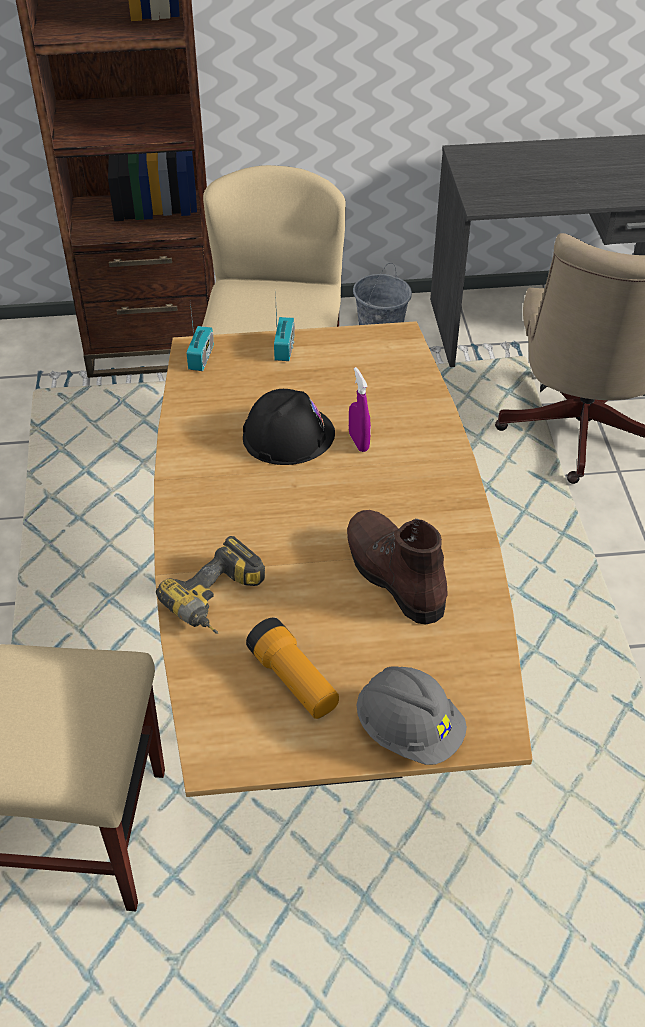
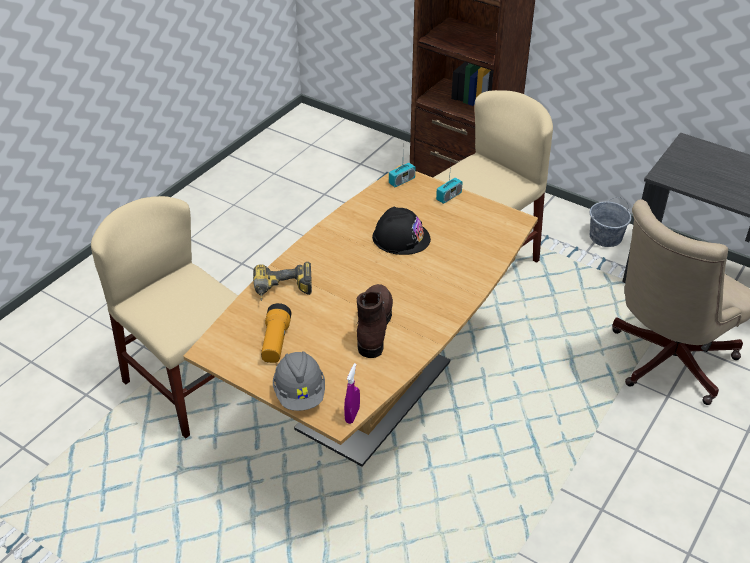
camera: 40 degrees right, 5 degrees down
purple spray bottle [349,367,371,452] -> purple spray bottle moved to [344,363,360,424]

